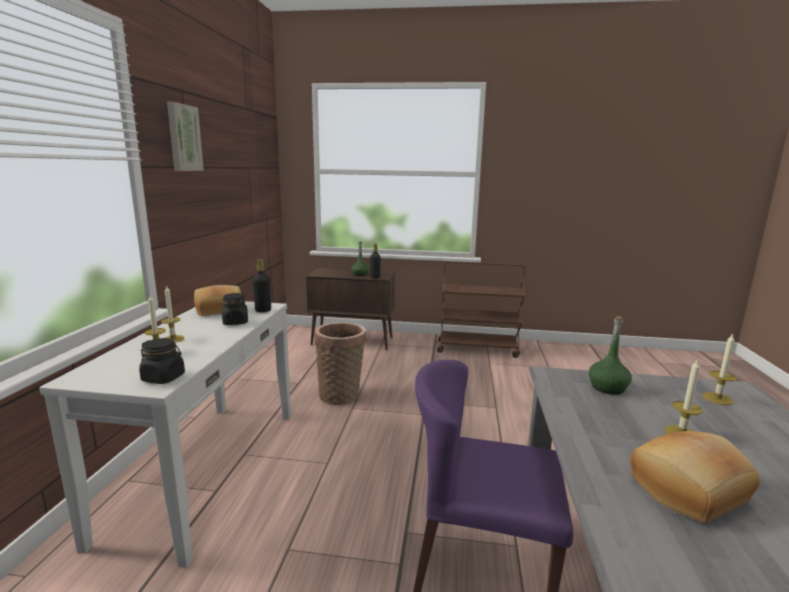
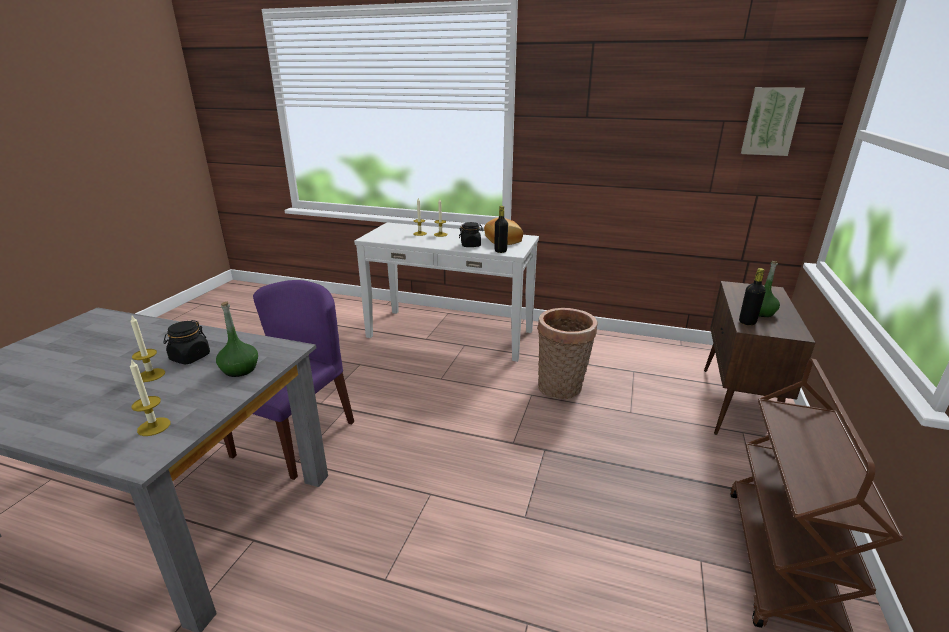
camera: 100 degrees right, 10 degrees up
black jar [139,338,185,384] -> black jar moved to [163,320,210,365]
picture [167,102,204,171] -> picture moved to [741,87,805,156]
bread [630,431,760,523] -> none

